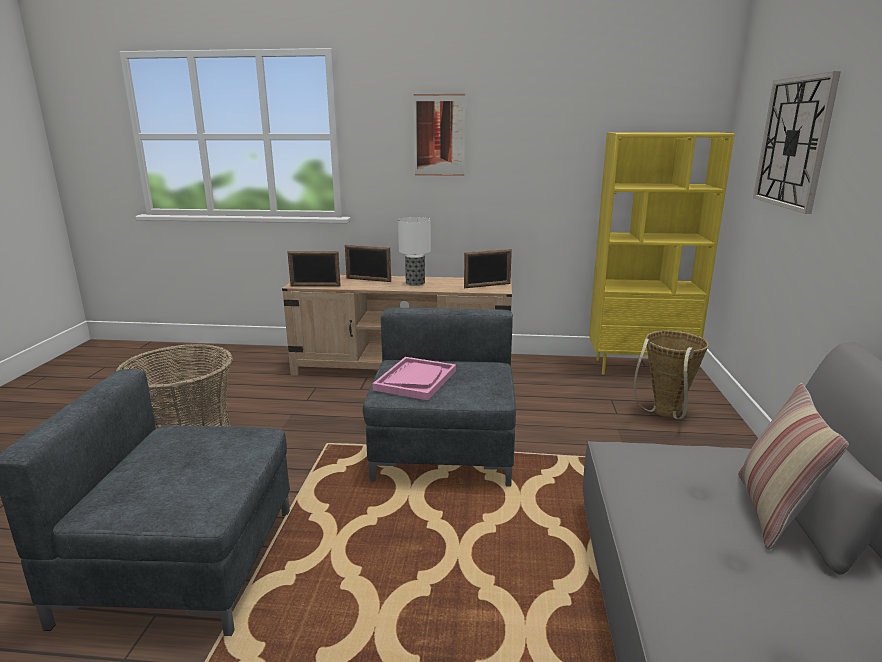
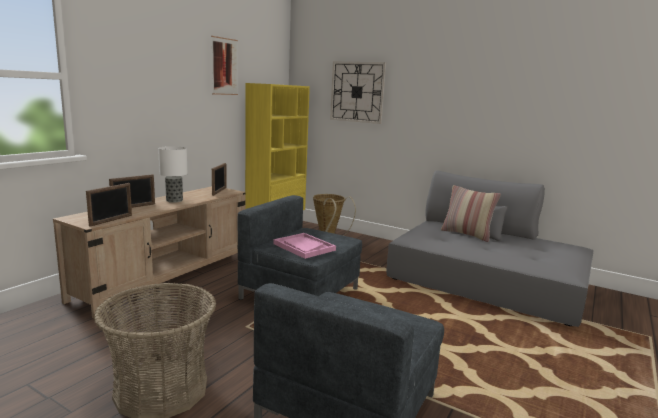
camera: 65 degrees left, 5 degrees down
picture [414,94,465,176] -> picture moved to [211,36,238,95]

